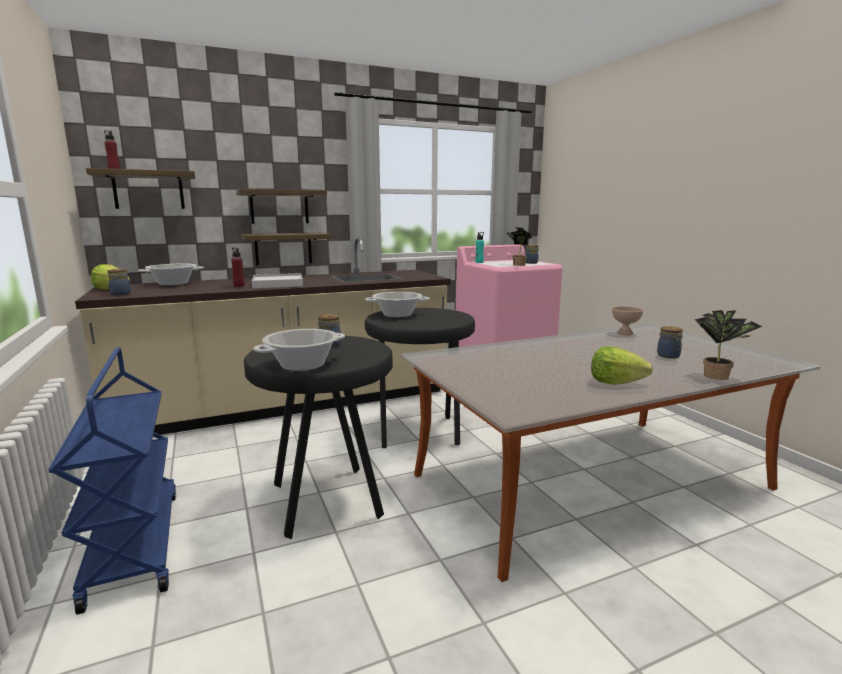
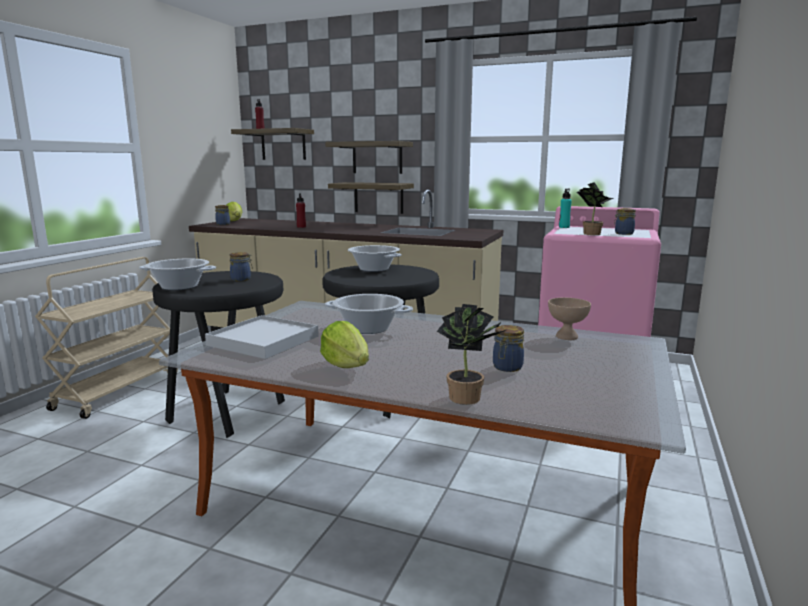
camera: 45 degrees right, 0 degrees up
blue cart [49,347,176,615] -> beige cart [35,257,178,419]
cooking pot [138,264,204,286] -> cooking pot moved to [325,294,413,334]
white tray [252,273,303,288] -> white tray moved to [205,315,319,359]

